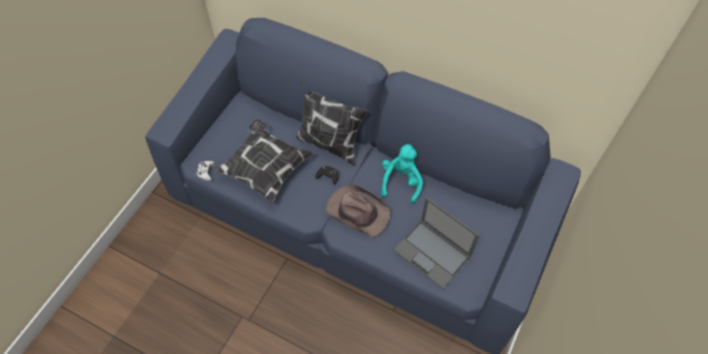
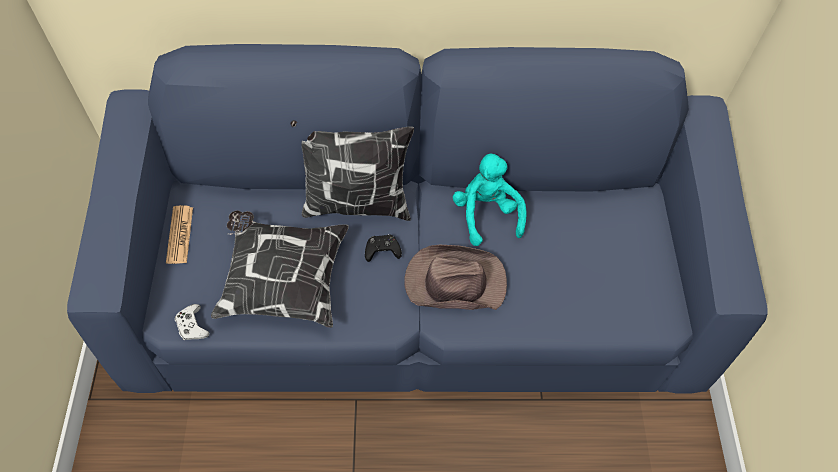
camera: 30 degrees left, 0 degrees up
laptop [393,197,479,289] -> none
none -> newspaper [166,205,193,264]

